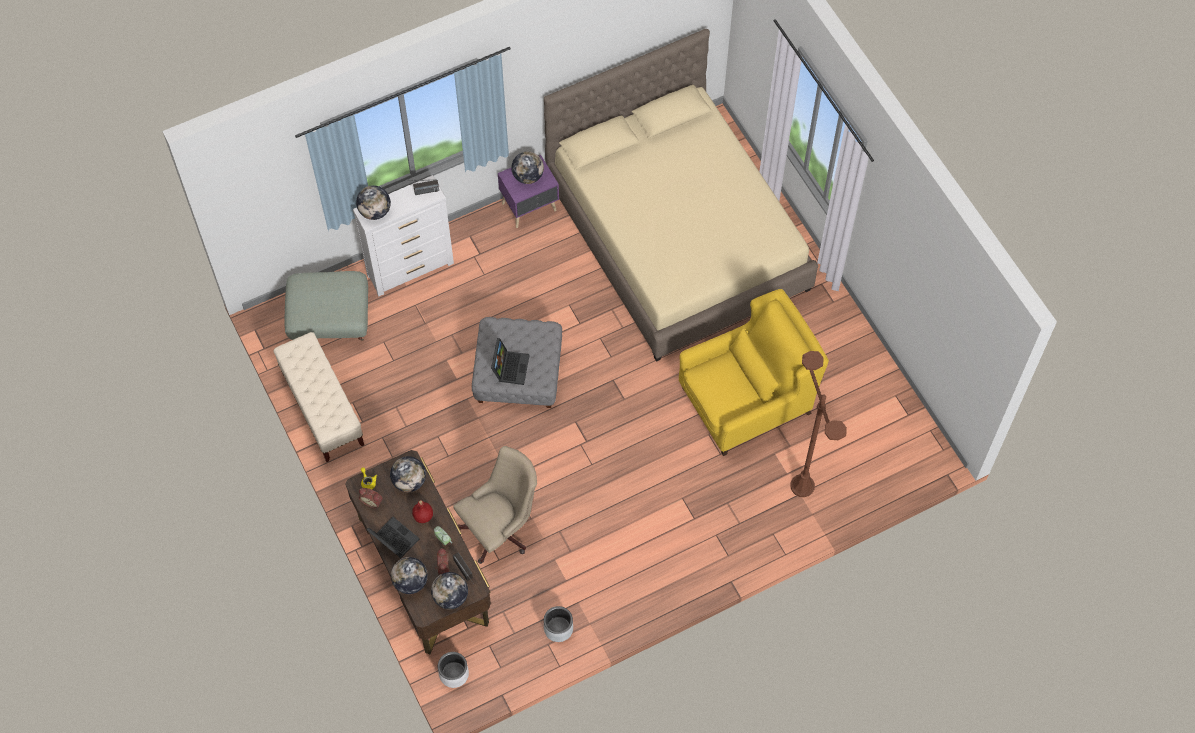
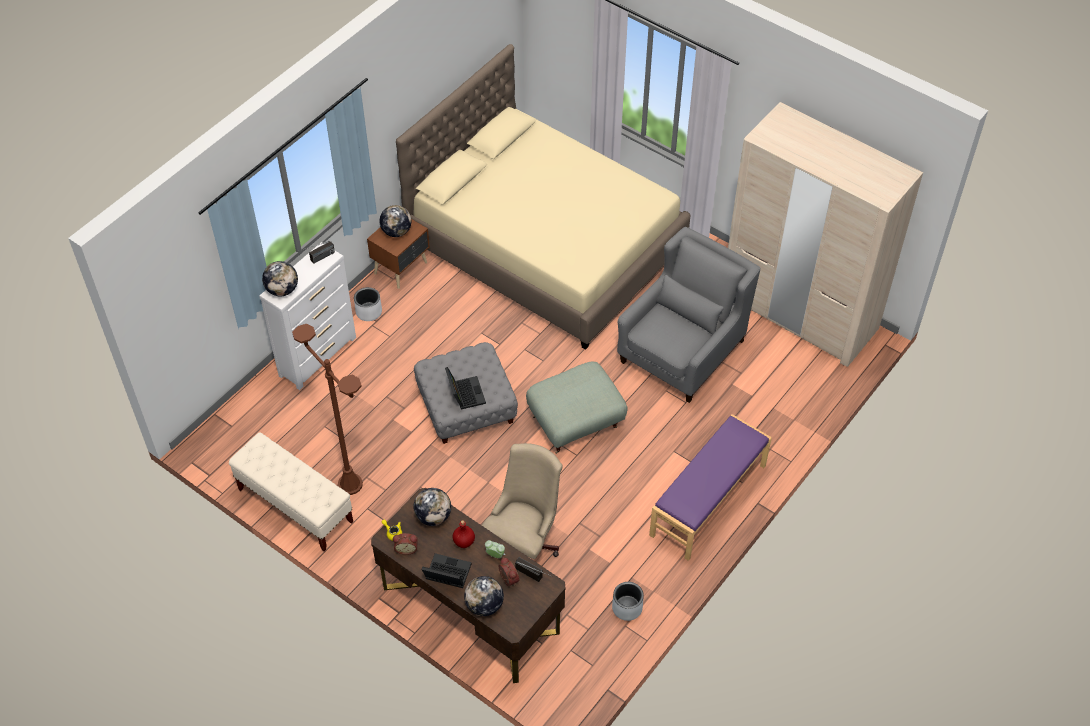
camera: 25 degrees left, 10 degrees down
grey ottoman [284,271,368,341] -> grey ottoman moved to [526,362,628,454]
globe [431,572,468,609] -> none
white planter [438,652,469,688] -> white planter moved to [354,287,382,321]
purple nightstand [498,155,559,228] -> brown nightstand [367,219,430,289]
yellow armchair [679,289,829,456] -> grey armchair [617,227,760,403]
brown floor lamp [791,351,847,497] -> brown floor lamp moved to [292,324,363,495]
none -> purple bench [649,414,772,561]
none -> beige wardrobe [728,102,923,367]

